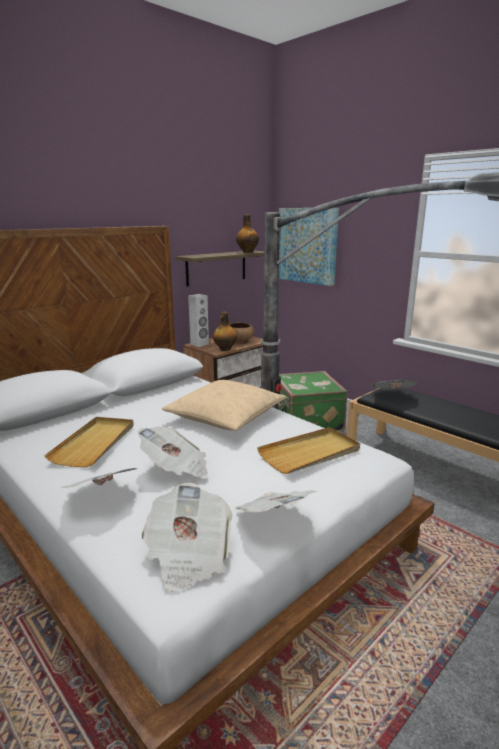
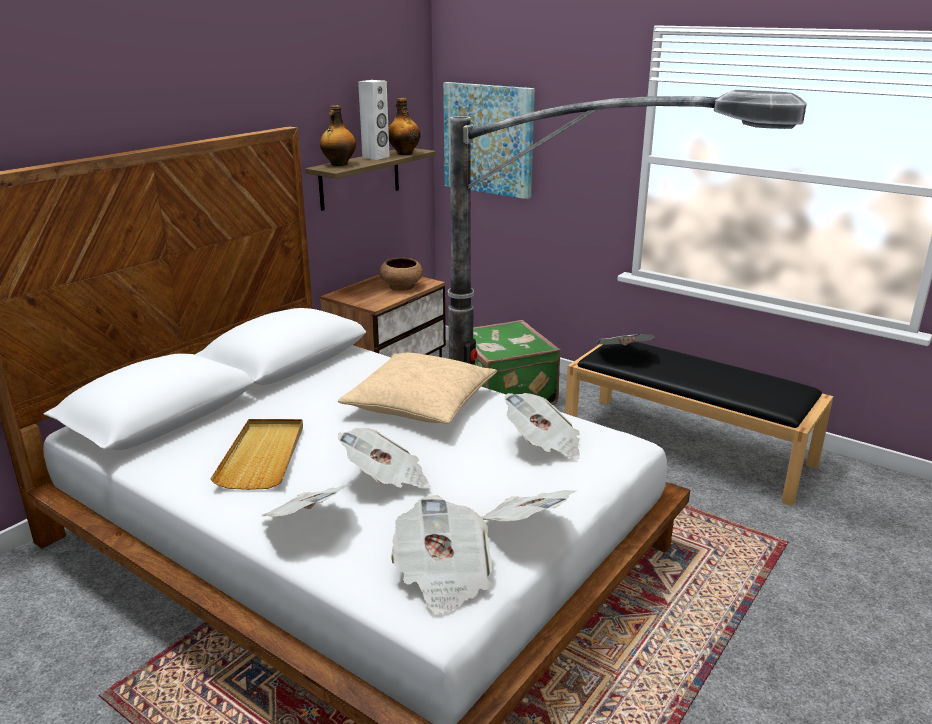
camera: 10 degrees left, 5 degrees up
white speaker [188,294,209,347] -> white speaker moved to [358,80,390,160]
bottle [213,312,237,351] -> bottle moved to [320,105,356,166]
beige tray [257,427,360,474] -> newspaper [504,393,580,459]

